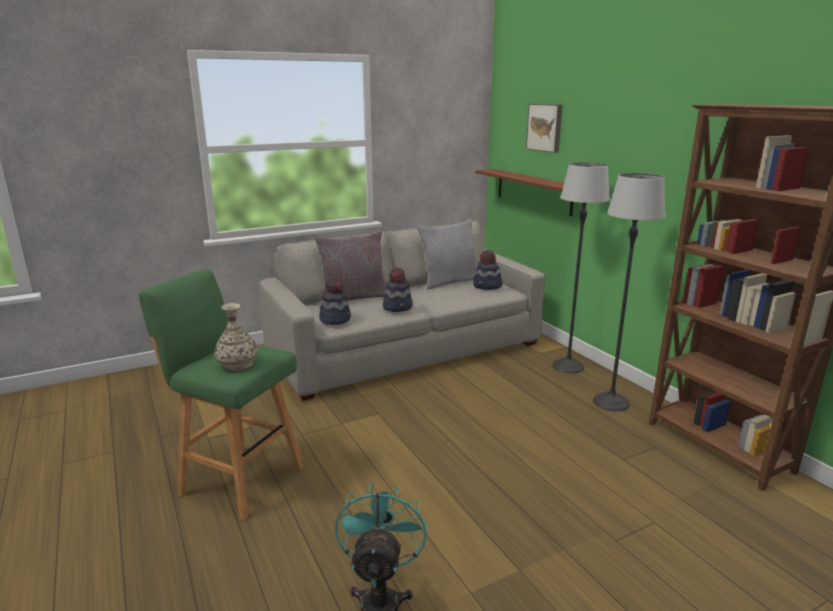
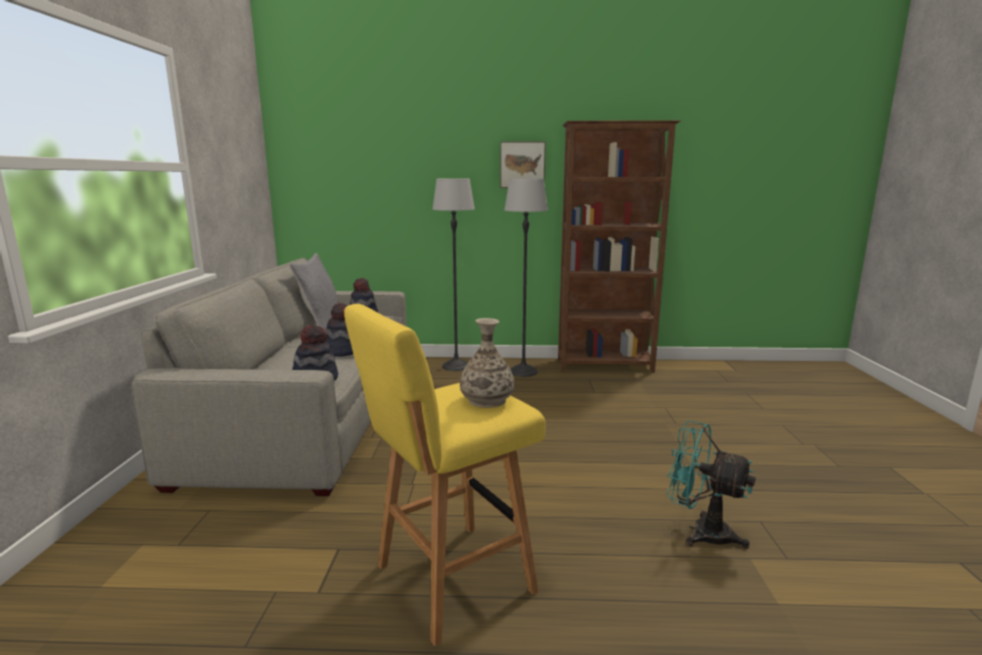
camera: 60 degrees left, 5 degrees down
green stool [139,269,303,521] -> yellow stool [344,304,546,646]
grey pillow [315,231,387,300] -> none
brown shelf [475,169,573,216] -> none
picture [526,104,563,153] -> picture moved to [500,141,546,188]

